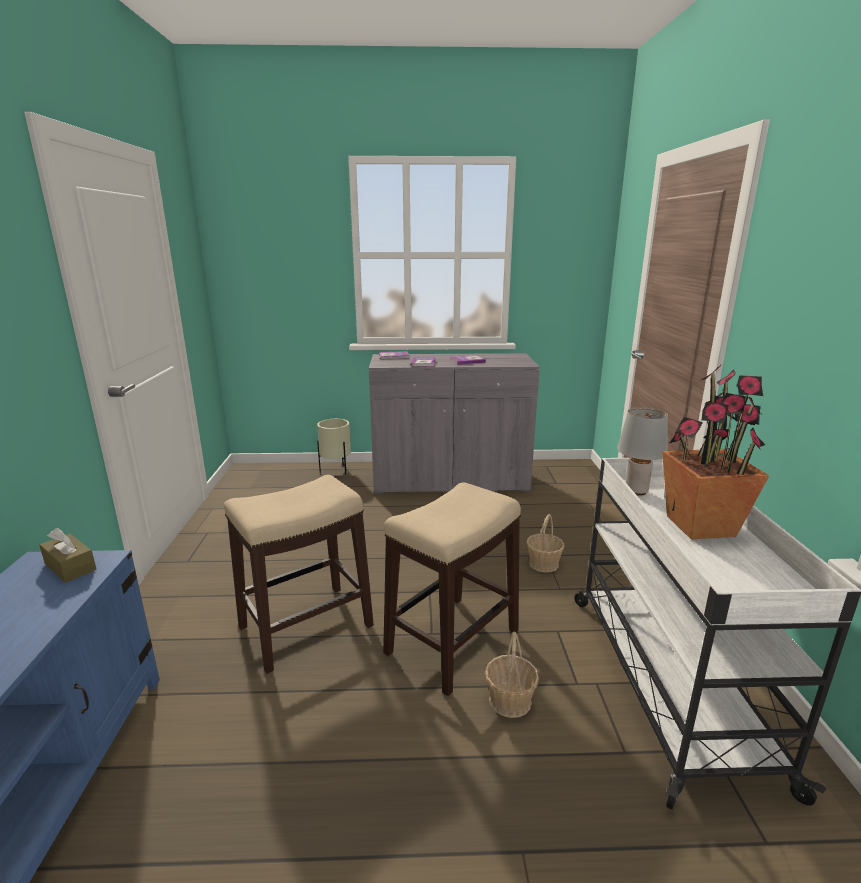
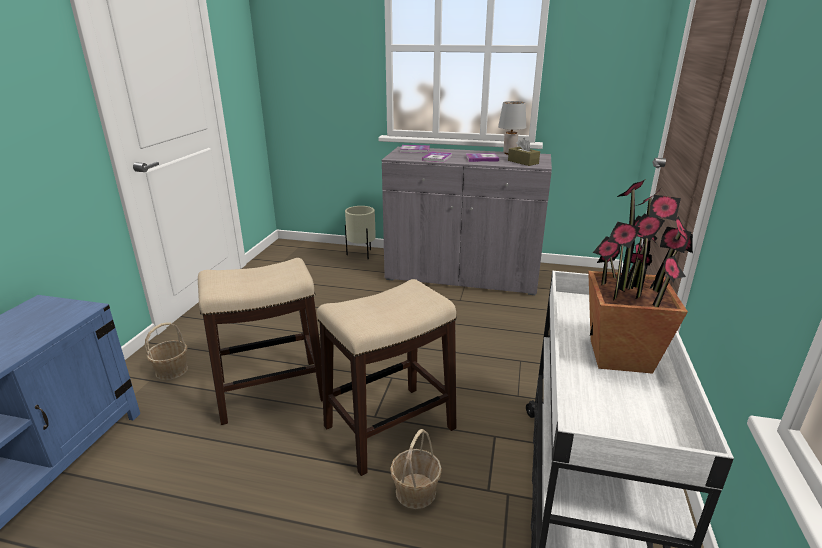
camera: 15 degrees right, 5 degrees up
brown tissue box [39,528,97,583] -> brown tissue box moved to [508,138,540,166]
basket [526,514,564,573] -> basket moved to [145,323,188,380]
grey table lamp [617,407,668,496] -> grey table lamp moved to [498,101,526,155]

